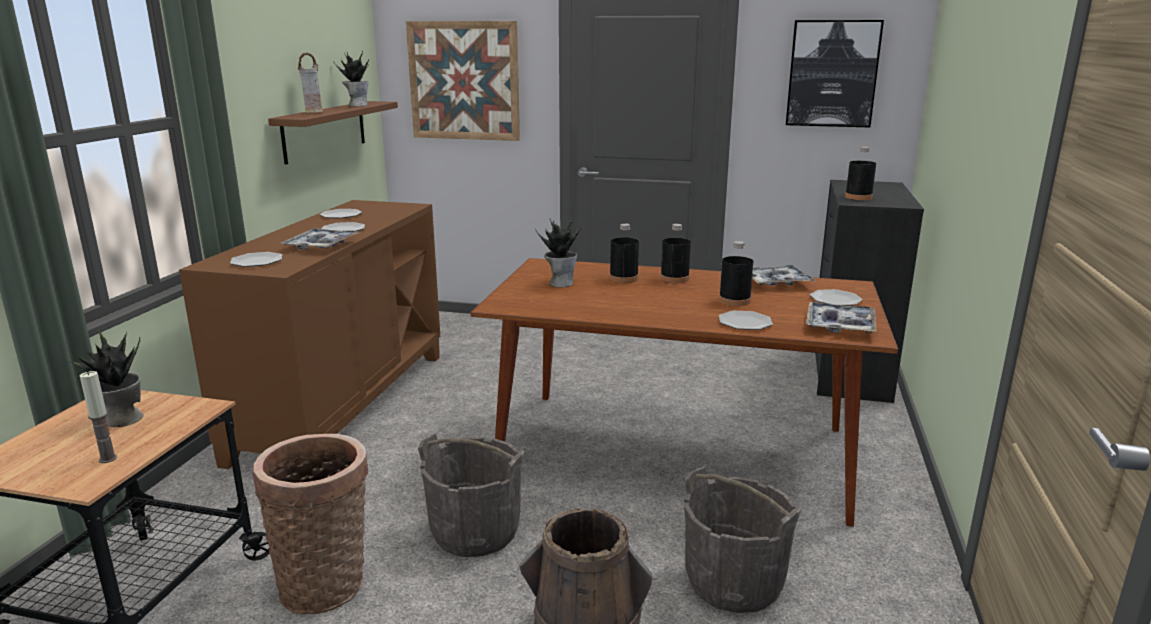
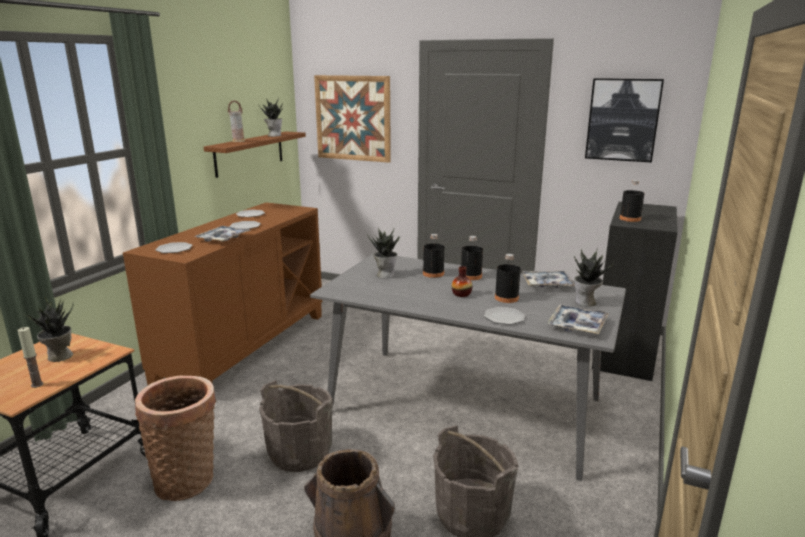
camera: 10 degrees right, 0 degrees up
brown dining table [471,258,898,527] -> grey dining table [310,253,626,481]
plate [810,289,863,306] -> potted plant [574,247,614,307]
none -> vase [452,266,472,297]

